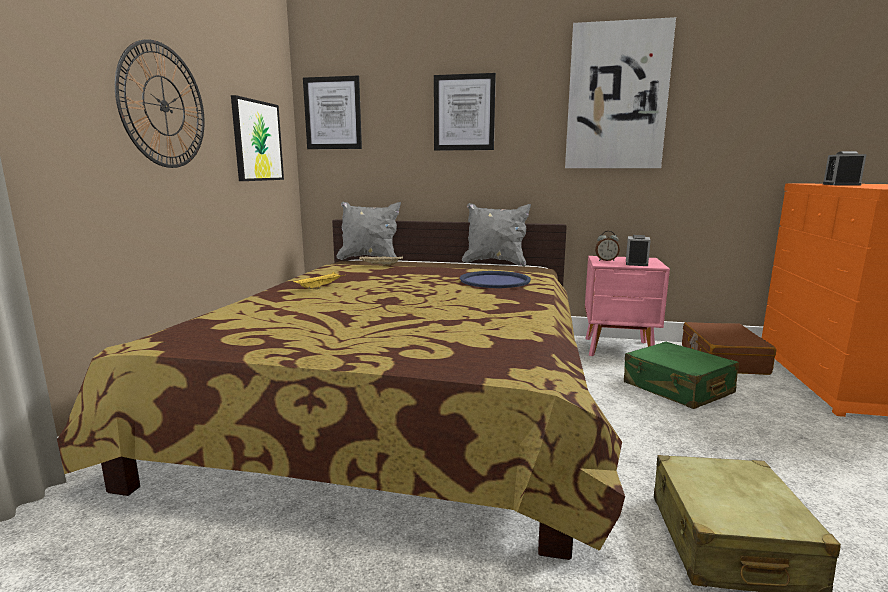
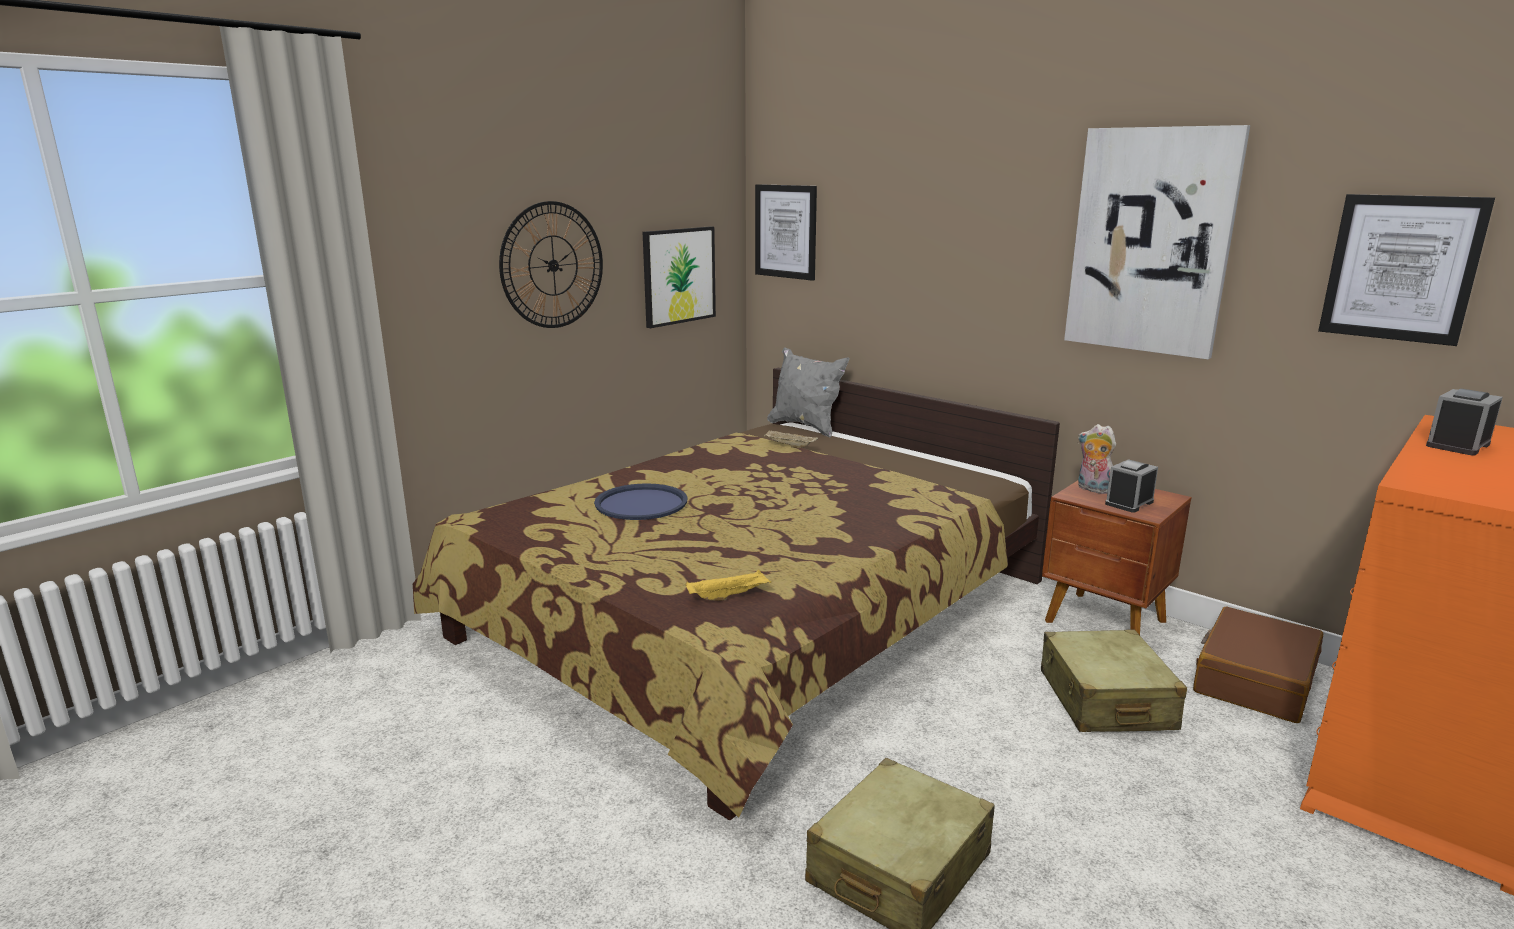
camera: 30 degrees right, 5 degrees up
yellow tray [293,272,345,289] -> yellow tray moved to [686,570,771,601]
picture [434,73,496,151] -> picture moved to [1318,194,1495,346]
blue tray [460,271,531,288] -> blue tray moved to [594,483,687,520]
grey pillow [462,203,531,266] -> none
pink nightstand [585,256,670,356] -> brown nightstand [1042,481,1192,636]
alarm clock [595,231,620,261] -> plush toy [1078,424,1116,494]
green suitcase [624,342,739,409] -> beige suitcase [1041,630,1187,732]

